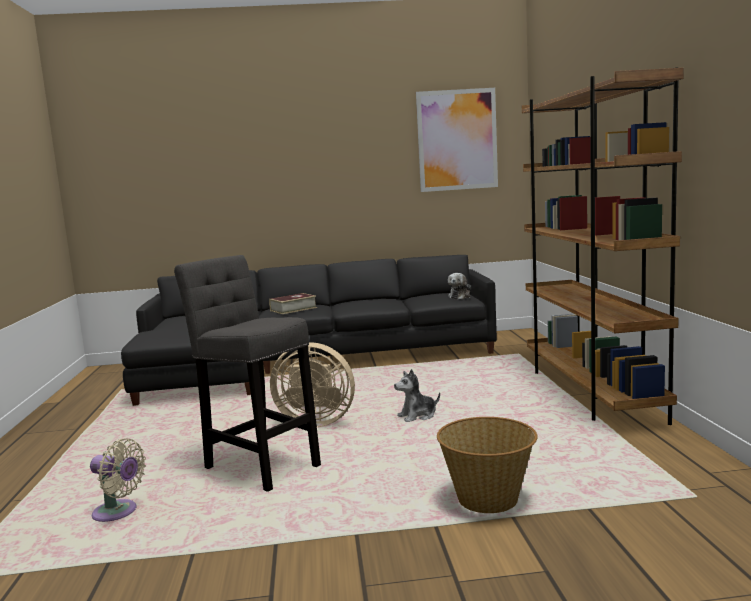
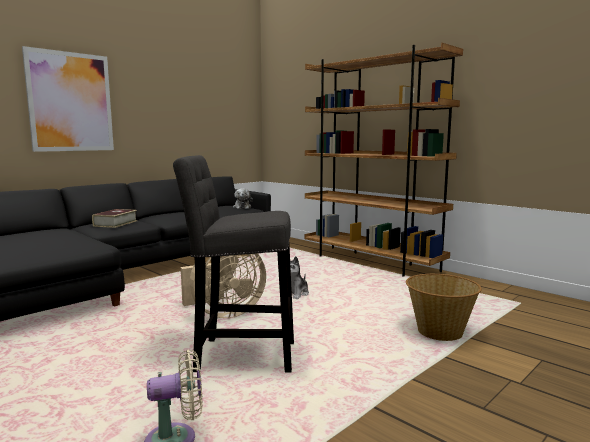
camera: 40 degrees left, 0 degrees up
picture [416,88,498,192] -> picture moved to [22,46,114,152]

